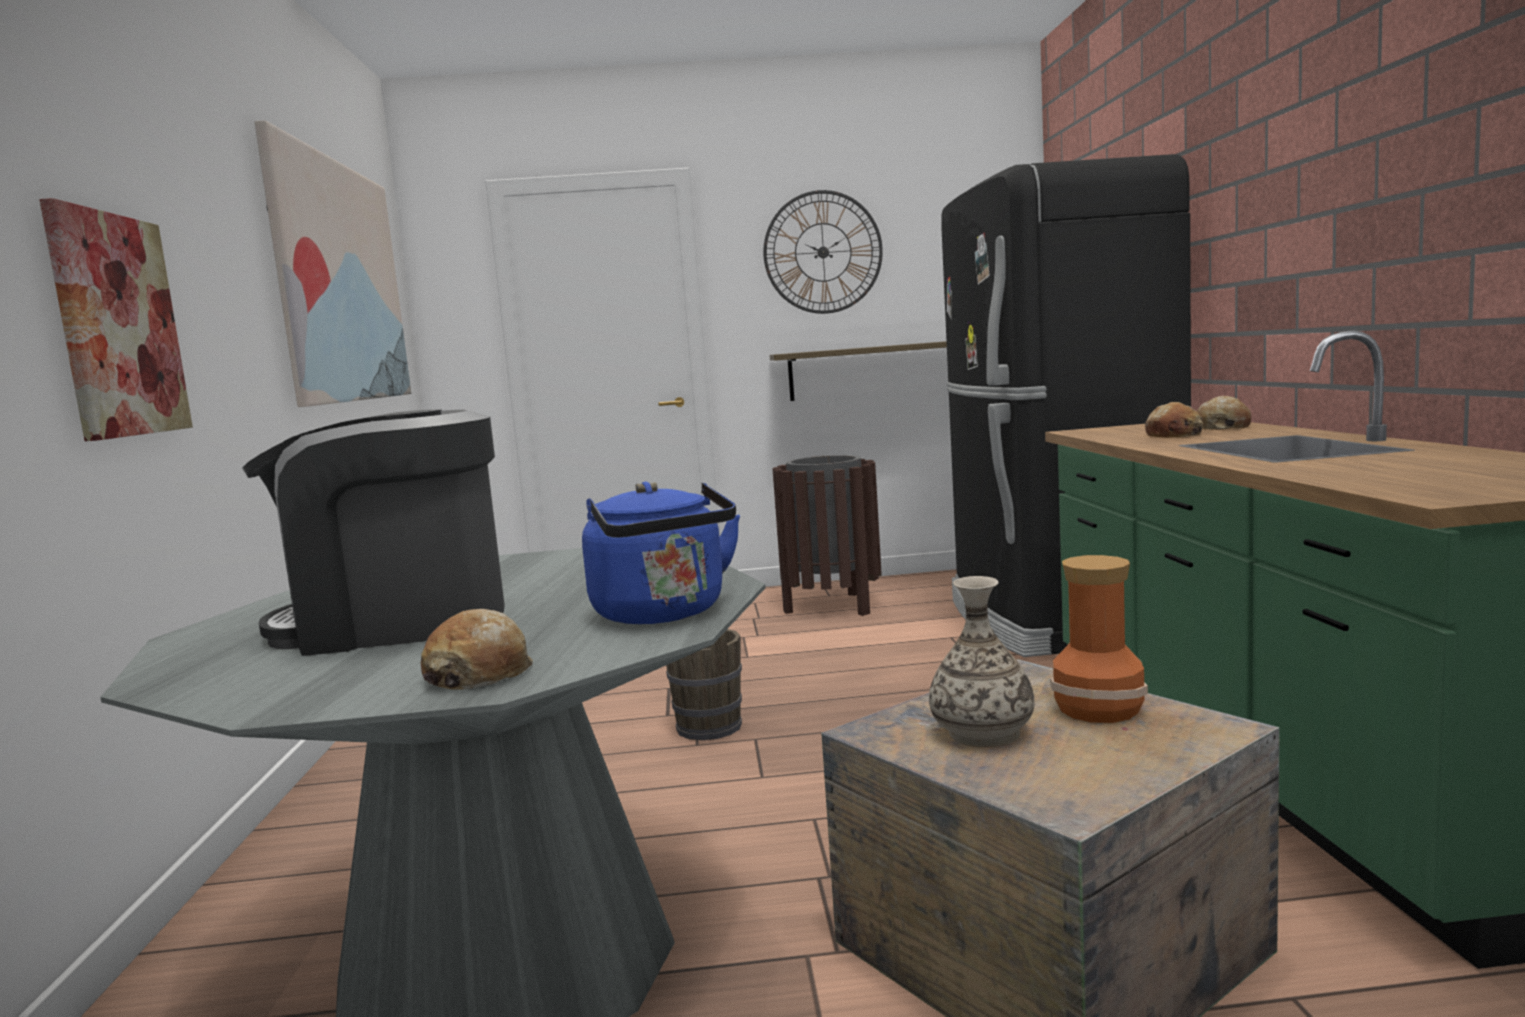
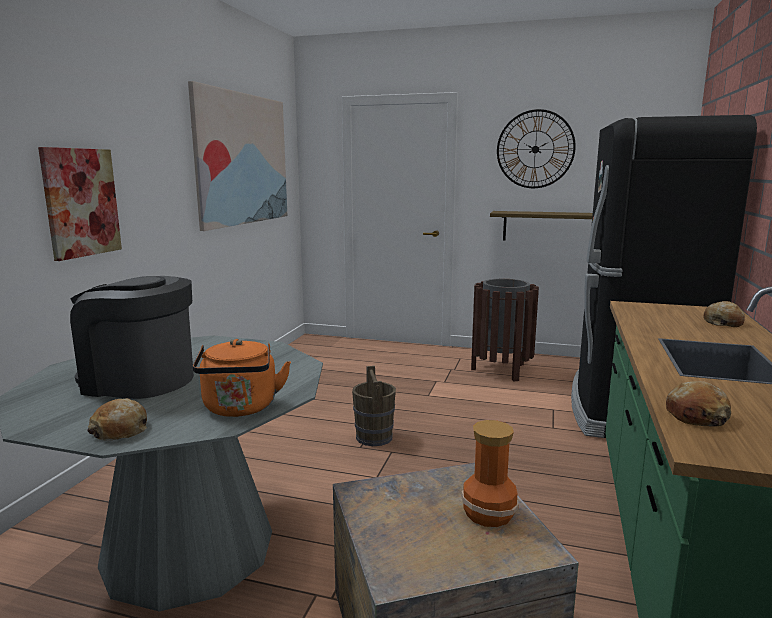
camera: 20 degrees right, 5 degrees up
blue kettle [582,481,740,624] -> orange kettle [192,339,291,417]
vase [929,576,1035,747] -> none
bread [1145,402,1203,437] -> bread moved to [666,381,731,426]

